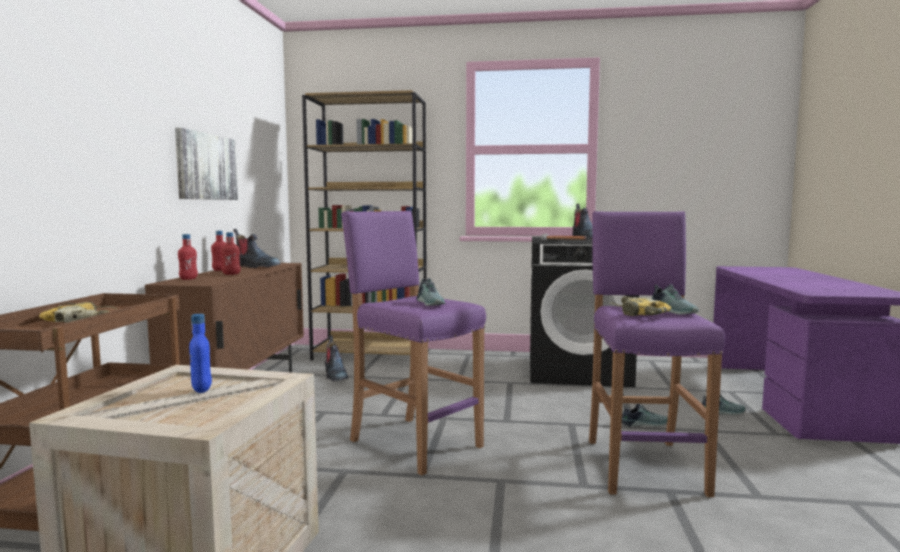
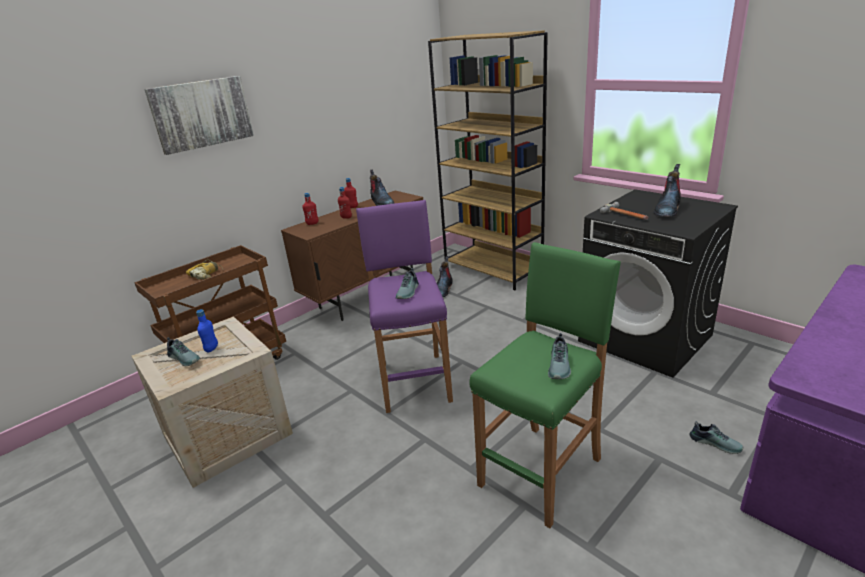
camera: 40 degrees right, 20 degrees up
picture [175,128,238,200] -> picture moved to [144,76,254,155]
purple stool [589,211,725,497] -> green stool [469,242,621,528]
power drill [609,296,671,316] -> none
shoe [622,404,668,427] -> shoe moved to [167,337,200,366]

